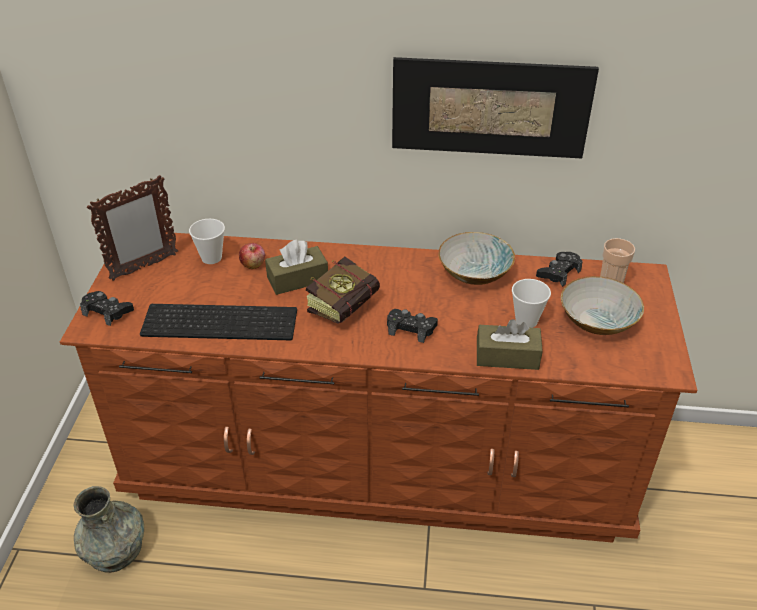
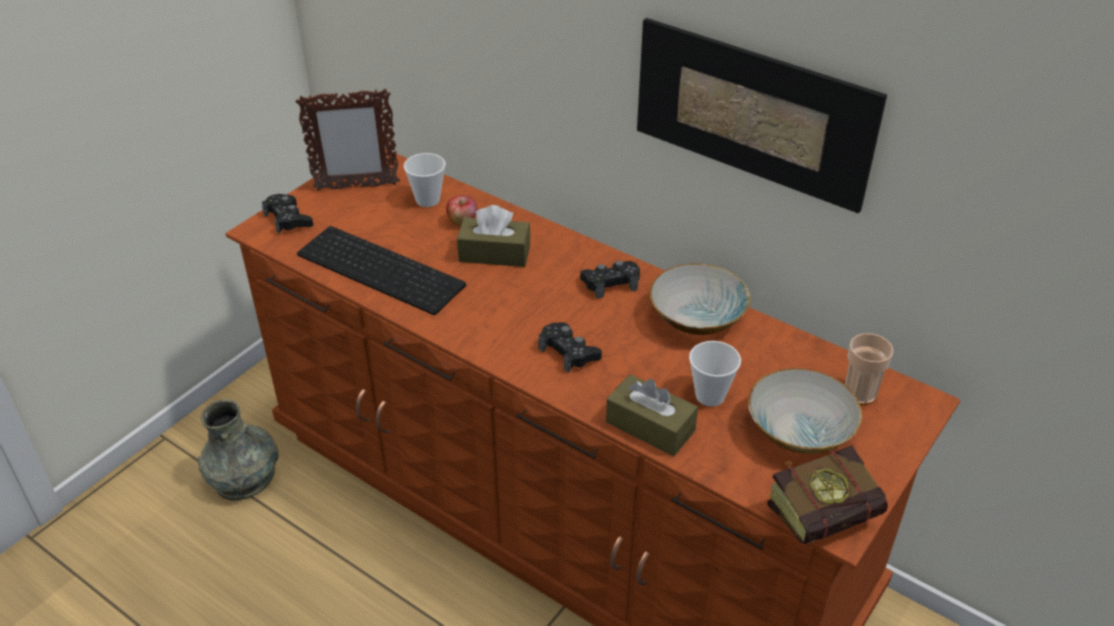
camera: 30 degrees right, 0 degrees up
book [306,257,380,324] -> book moved to [767,445,888,544]
black game controller [536,252,583,287] -> black game controller moved to [580,261,640,299]

